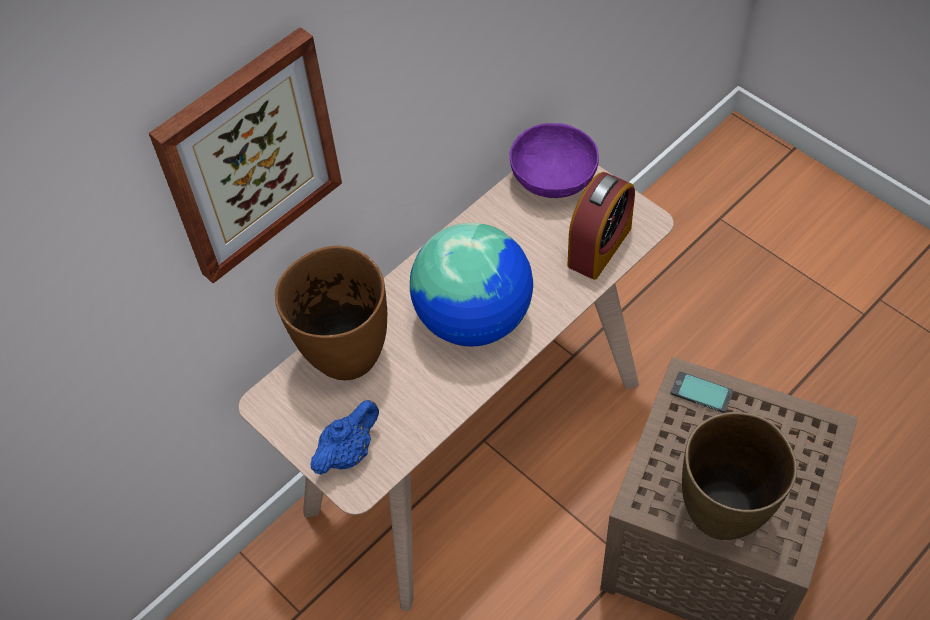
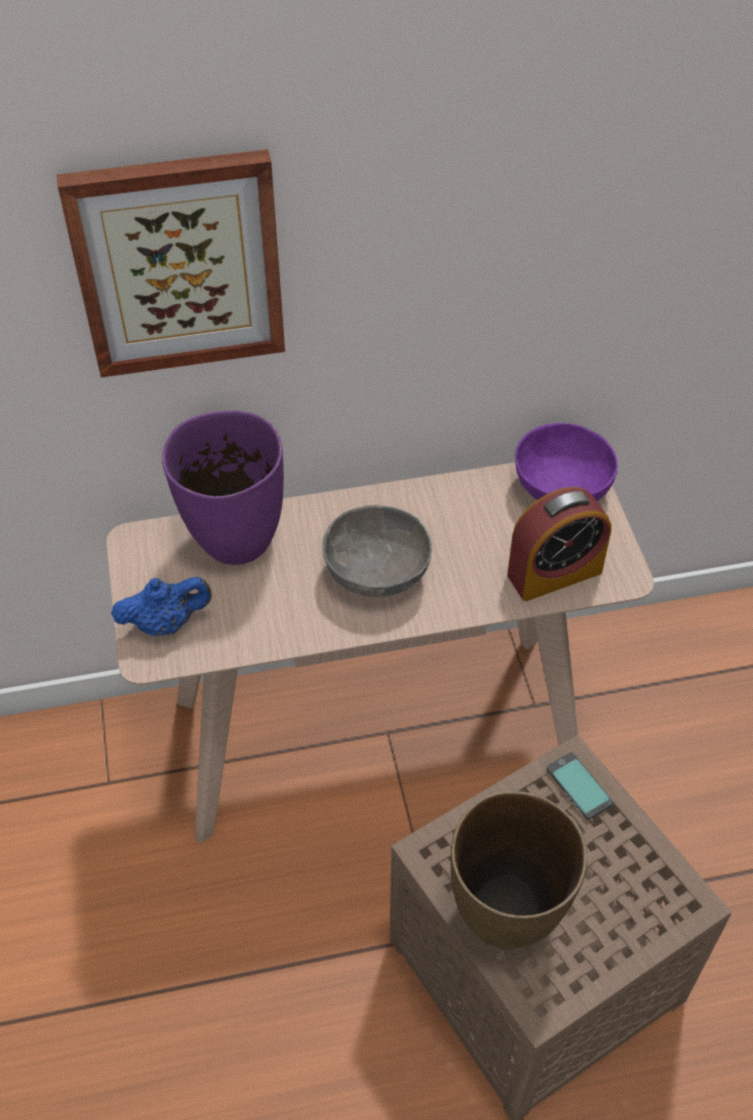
camera: 30 degrees right, 5 degrees down
brown vase [275,246,387,380] -> purple vase [162,410,284,565]
globe [410,223,533,346] -> grey bowl [322,505,432,597]

